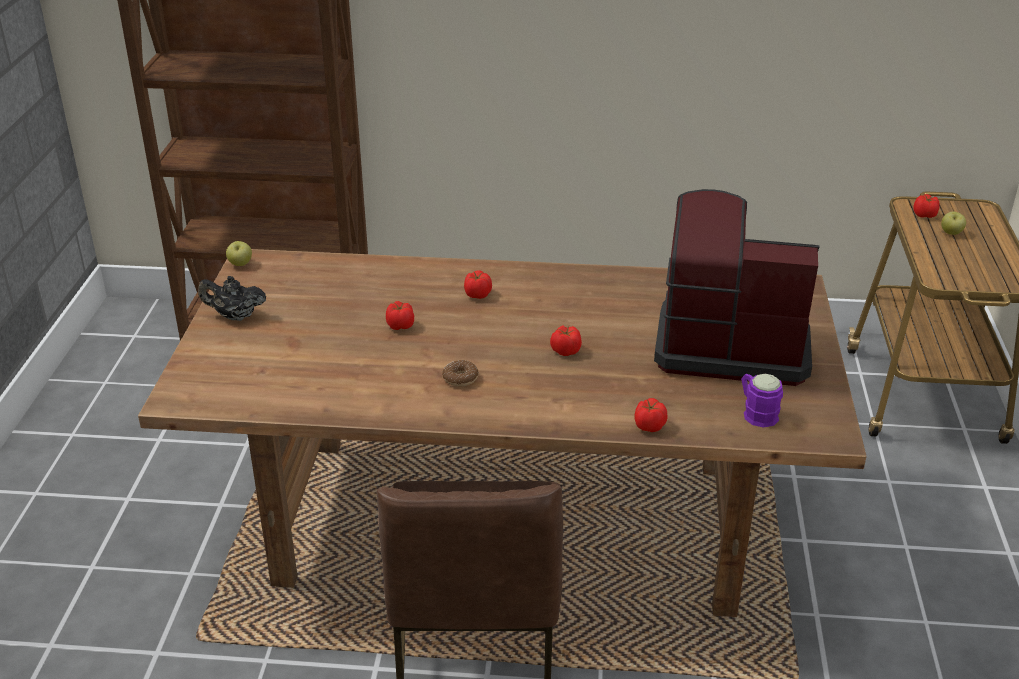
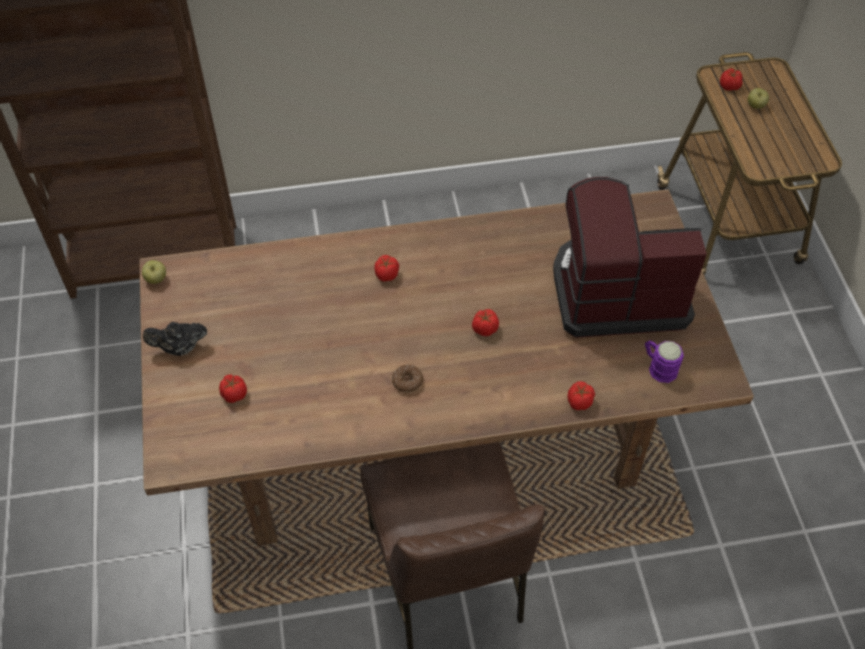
camera: 15 degrees left, 20 degrees up
tomato [386,301,414,330] -> tomato moved to [219,374,247,403]

